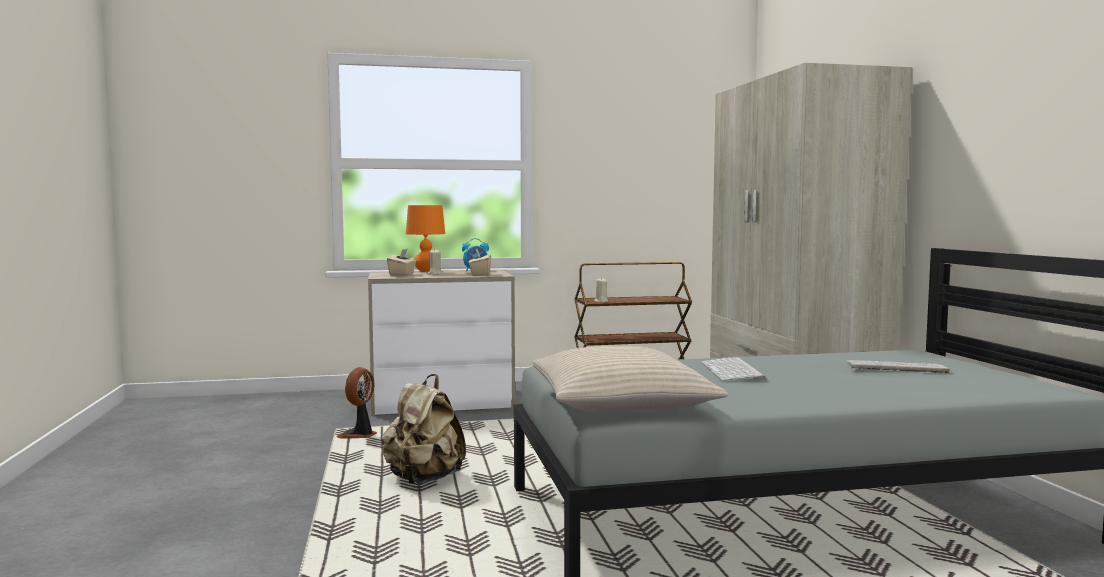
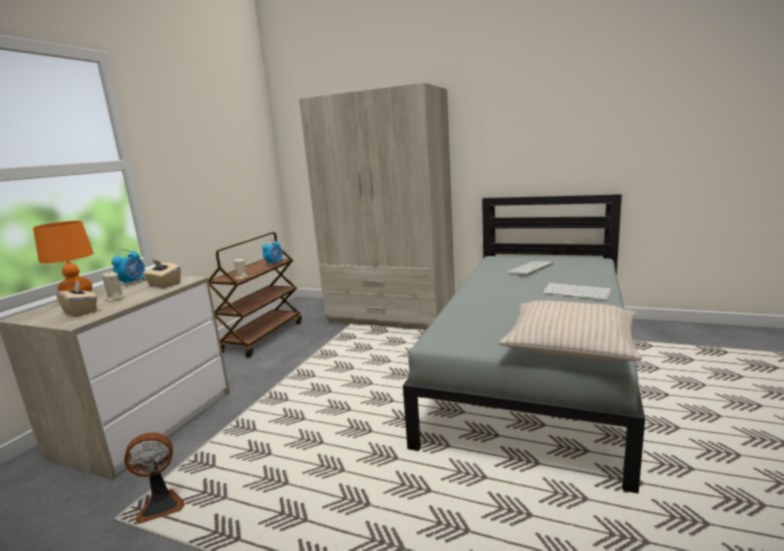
camera: 55 degrees left, 10 degrees up
fan [337,367,377,439] -> fan turned 75 degrees counterclockwise [124,432,185,524]
beige backpack [382,374,466,484] -> none
keyboard [701,357,766,381] -> keyboard moved to [543,283,612,300]
none -> alarm clock [262,239,283,265]

